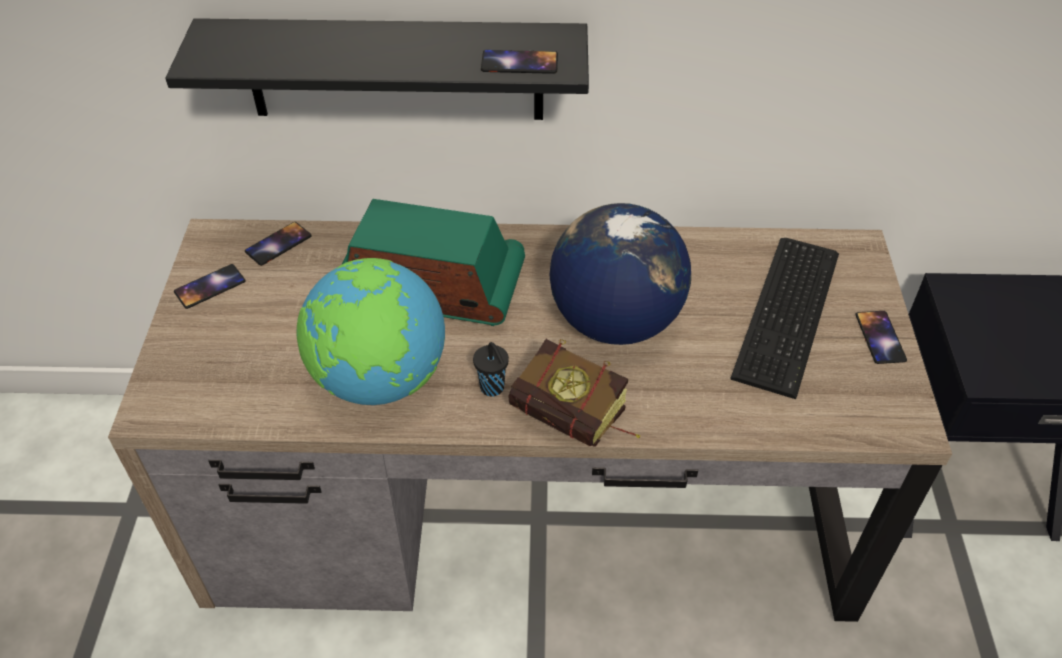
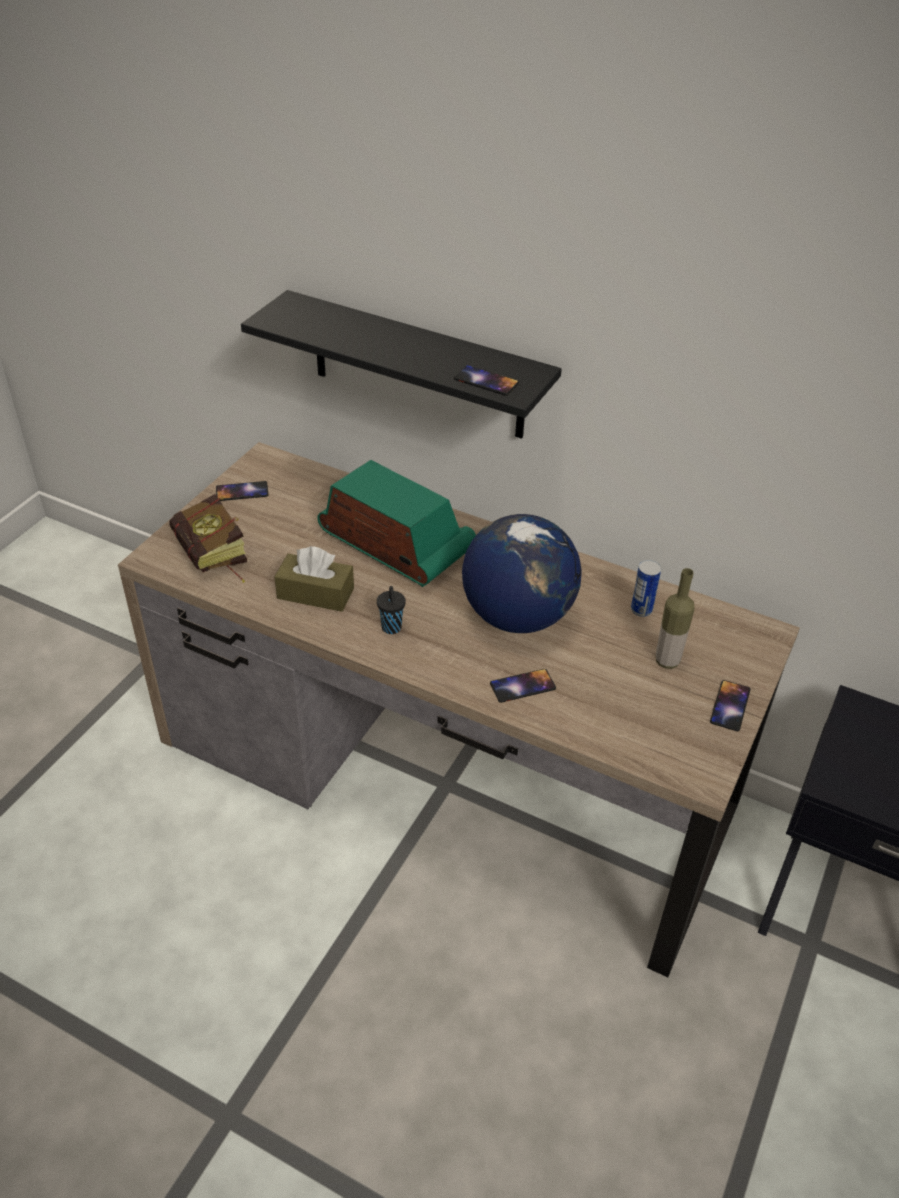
camera: 25 degrees right, 5 degrees down
phone [245,222,312,266] -> phone moved to [490,669,556,703]
globe [296,258,445,405] -> brown tissue box [274,546,354,612]
book [508,339,640,447] -> book moved to [169,494,247,583]
keyboard [731,238,839,399] -> bottle [655,568,695,669]
none -> can [631,560,661,617]

